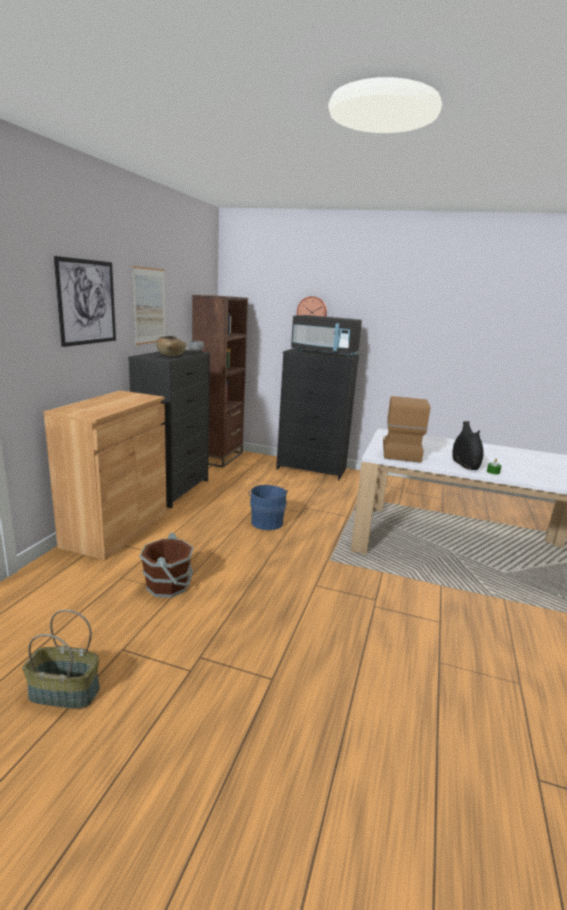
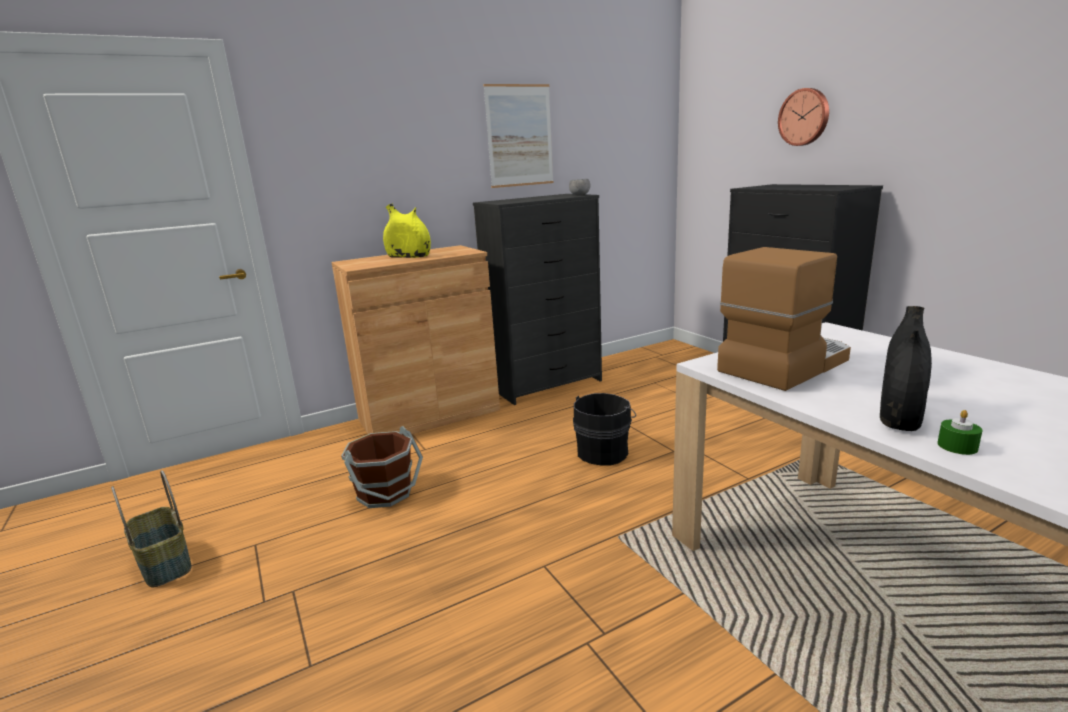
camera: 45 degrees right, 0 degrees up
picture [54,256,116,347] -> none
brown bowl [156,336,186,356] -> none
brown bookcase [192,295,248,468] -> none
blue bucket [248,485,288,530] -> black bucket [573,393,636,466]
black microwave [291,315,362,357] -> none
none -> yellow vase [383,204,431,258]

